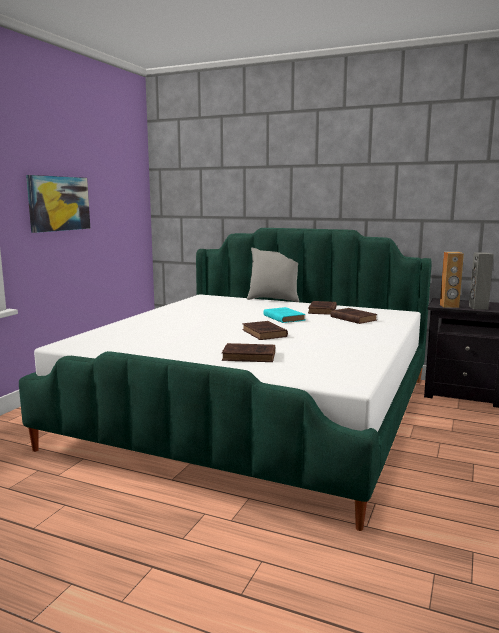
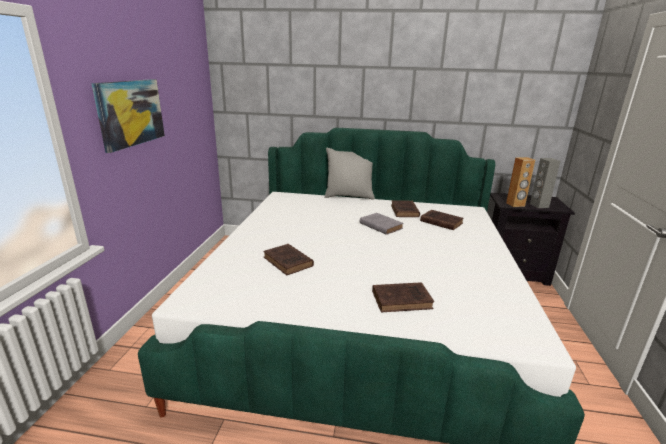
camera: 15 degrees left, 10 degrees up
brown book [242,321,288,340] -> brown book moved to [263,244,314,275]
turquoise book [263,307,306,323] -> grey book [360,213,404,235]

